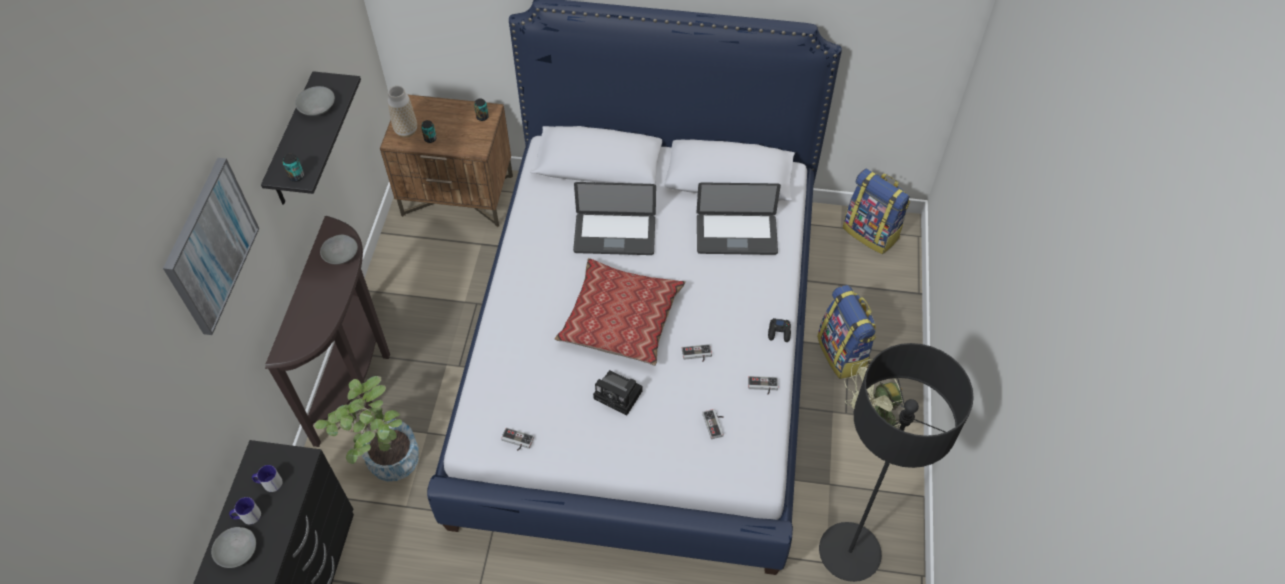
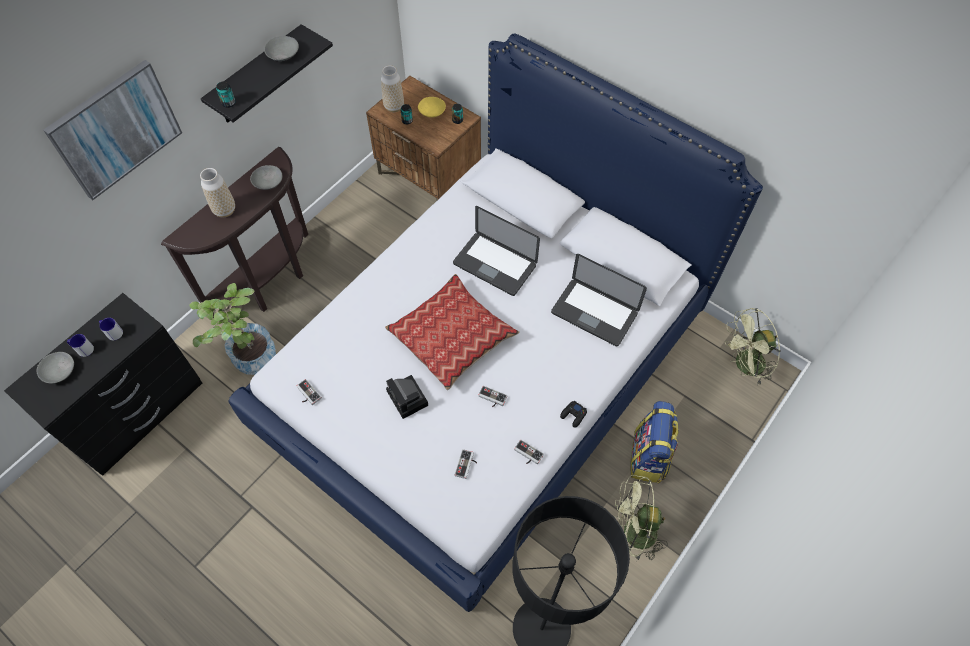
camera: 30 degrees right, 5 degrees up
backpack [843,169,910,254] -> green fan [725,308,781,386]
none -> vase [200,168,235,217]
none -> yellow bowl [418,97,446,118]

